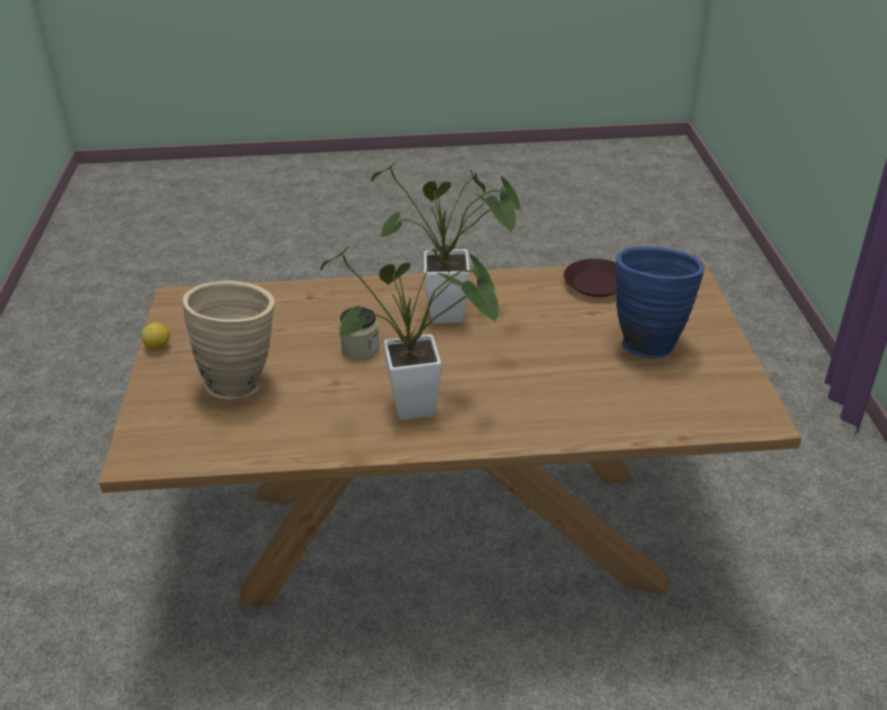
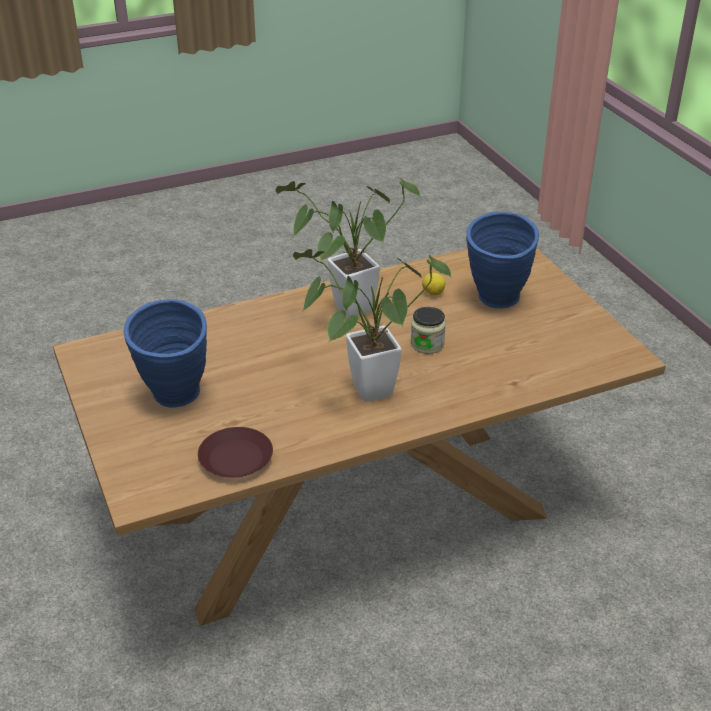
camera: 160 degrees right, 0 degrees up
lemon [142,323,170,350] -> lemon moved to [422,273,446,295]
beige vase [183,280,275,399] -> blue vase [466,212,539,308]

